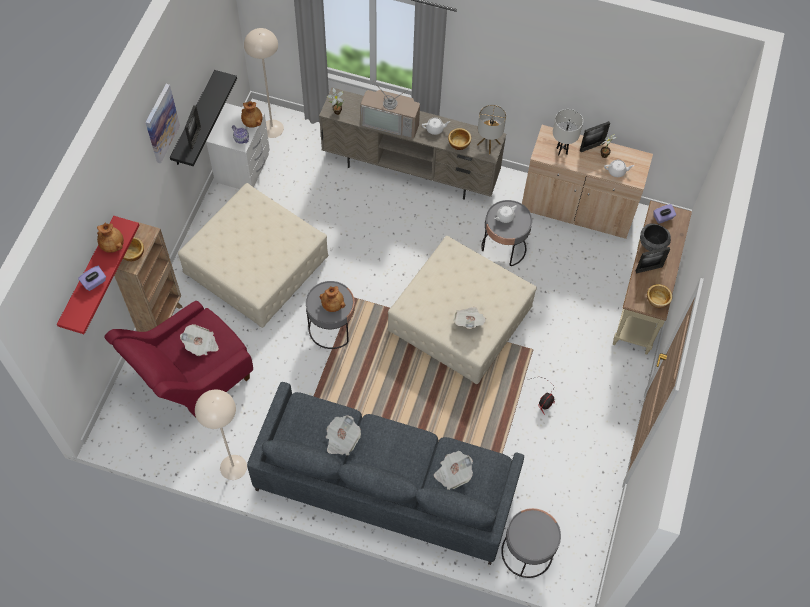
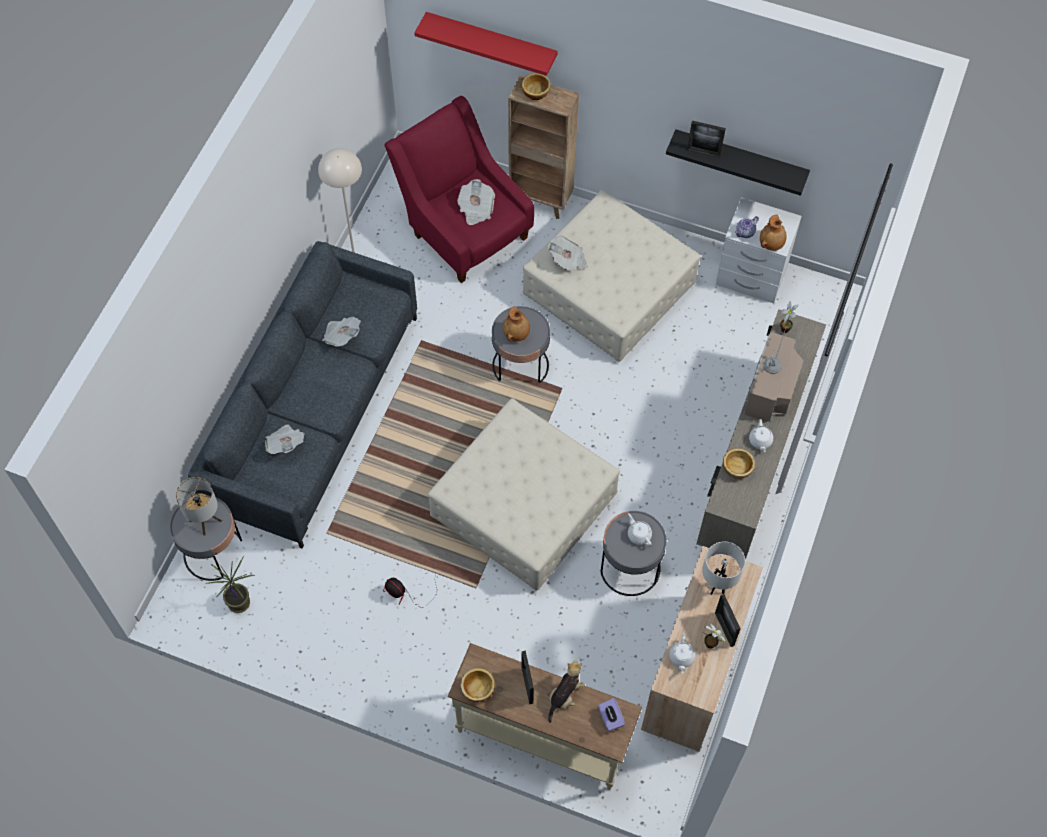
camera: 95 degrees right, 0 degrees up
purple tissue box [78,266,106,291] -> none
brown vase [97,223,124,253] -> none
picture [145,84,180,163] -> none
beige floor lamp [244,28,284,138] -> none
newspaper [453,307,486,329] -> newspaper moved to [548,236,588,271]
table lamp [477,105,506,154] -> table lamp moved to [176,477,222,536]
bowl [640,223,671,251] -> plush toy [548,660,585,723]
none -> potted plant [206,556,255,613]

